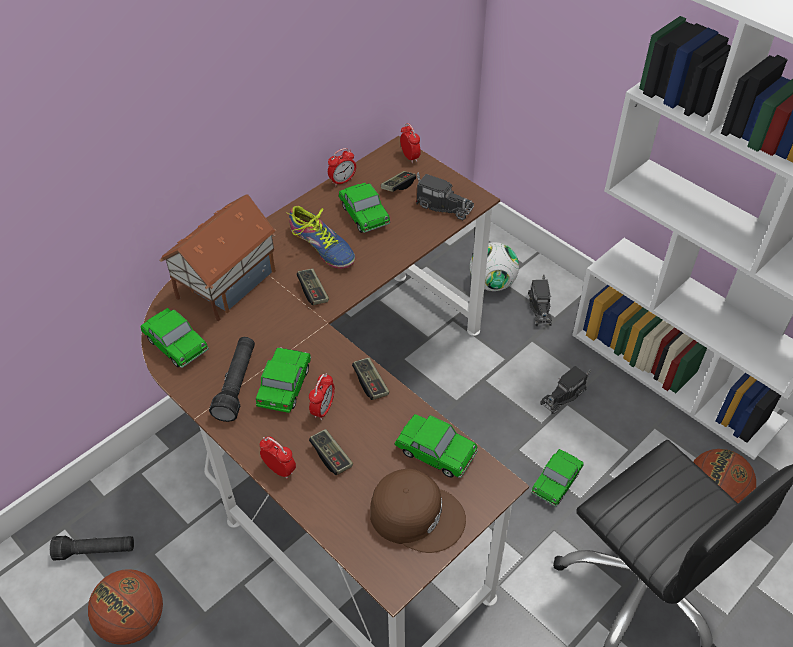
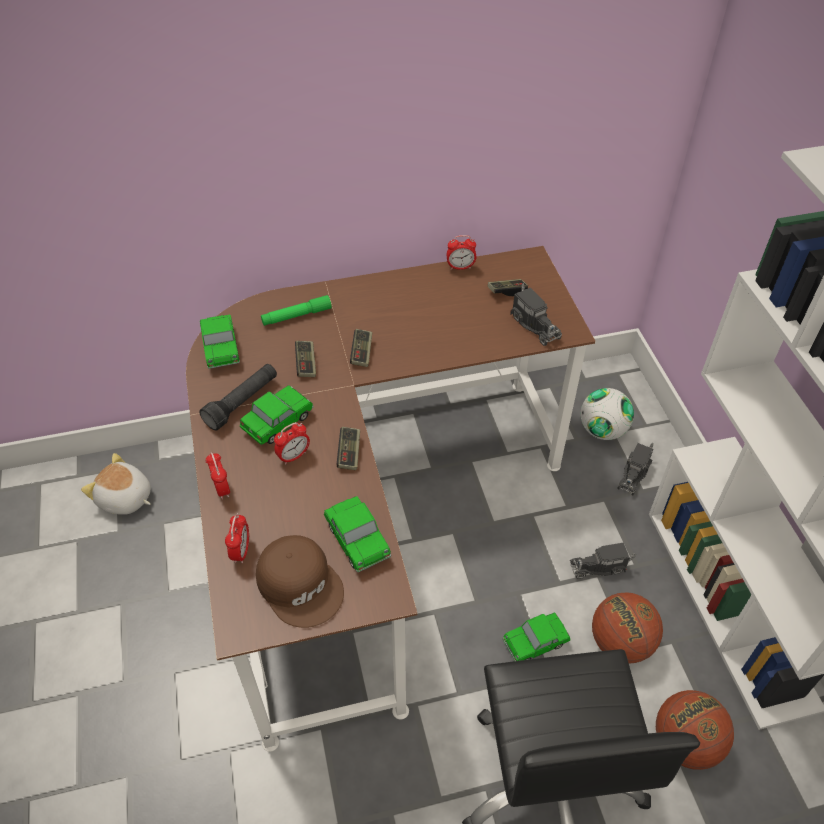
camera: 30 degrees right, 0 degrees up
black flashlight [50,536,134,560] -> plush toy [81,453,151,515]
basketball [88,569,163,645] -> basketball moved to [592,592,663,663]
toy house [160,194,276,321] -> green flashlight [261,295,332,326]
shoe [286,206,355,269] -> none
game controller [309,429,353,475] -> game controller moved to [295,341,316,377]
toy car [339,183,390,233] -> none
alarm clock [400,123,421,163] -> alarm clock moved to [225,513,249,563]

